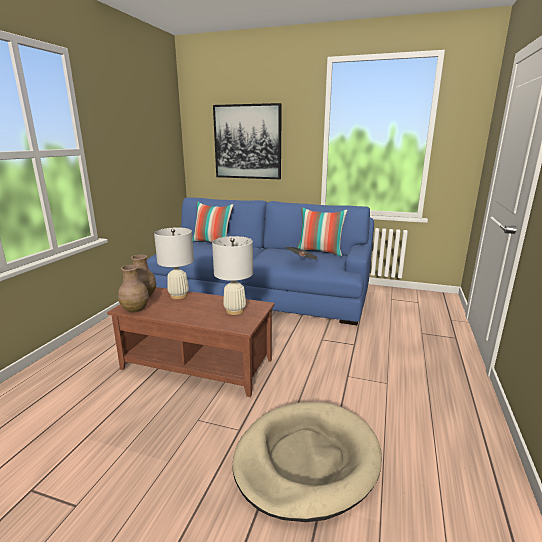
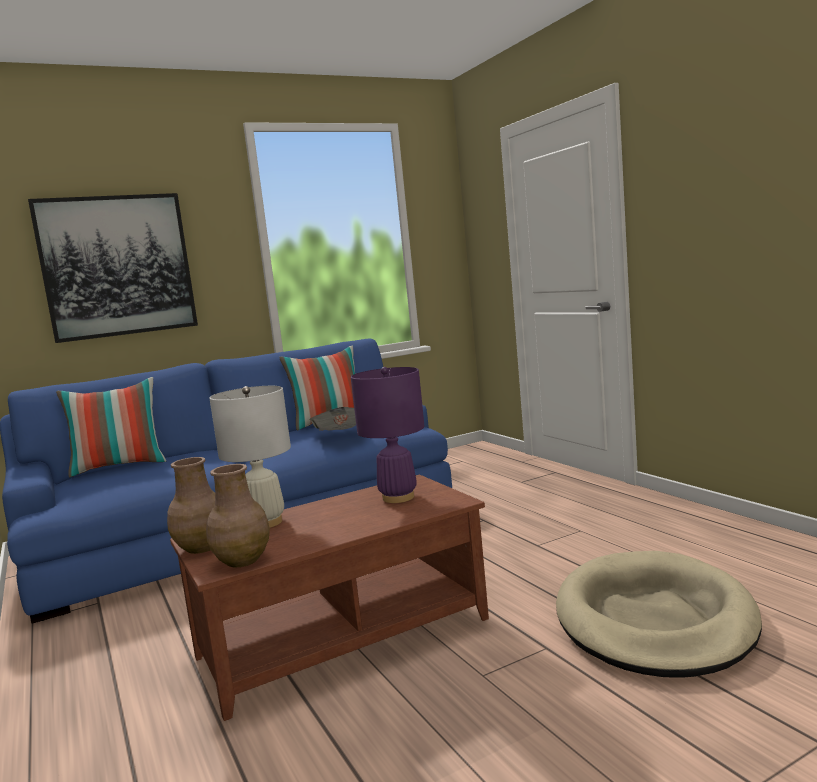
camera: 45 degrees left, 10 degrees down
white table lamp [212,236,253,315] -> purple table lamp [351,367,424,503]

